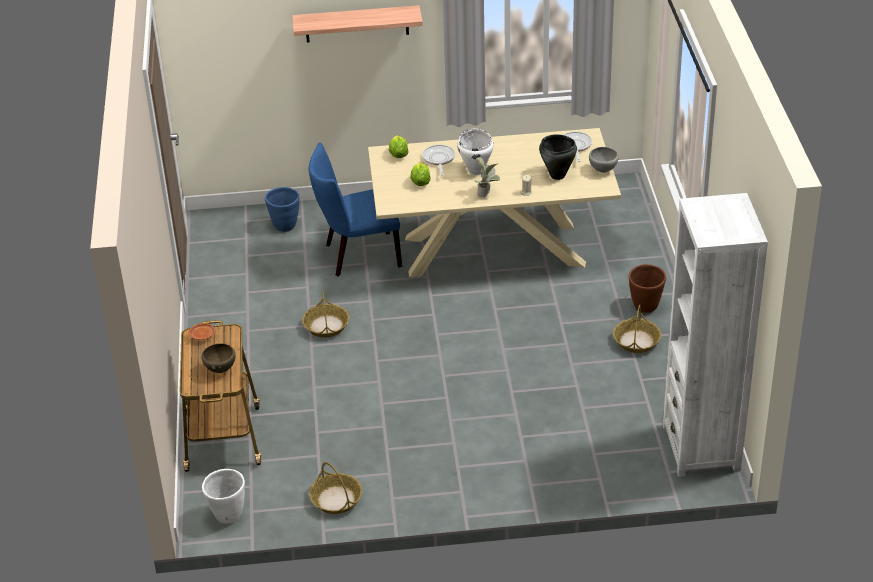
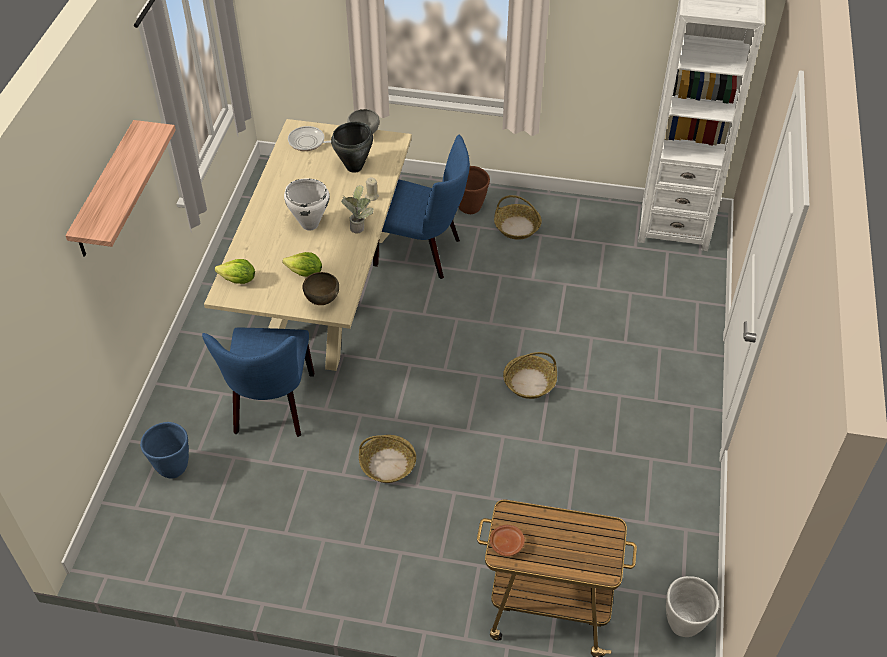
camera: 75 degrees left, 10 degrees up
brown bowl [201,343,236,373] -> brown bowl moved to [302,272,339,305]
basket [309,462,362,514] -> basket moved to [503,352,557,399]
frying pan [422,145,455,176] -> none
none -> blue chair [373,135,470,279]

